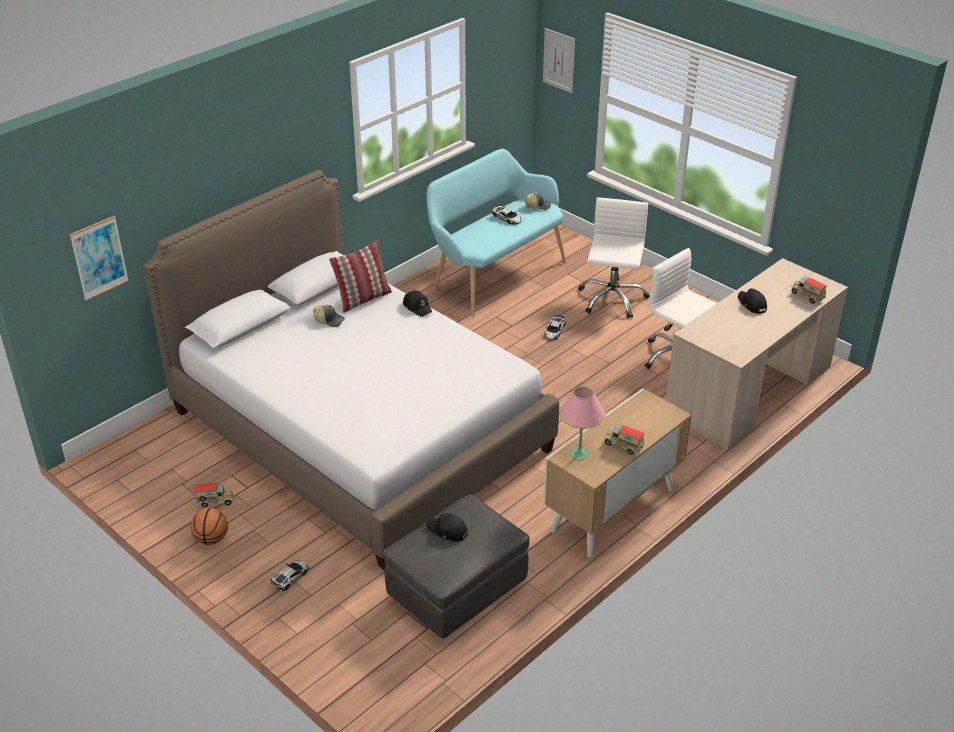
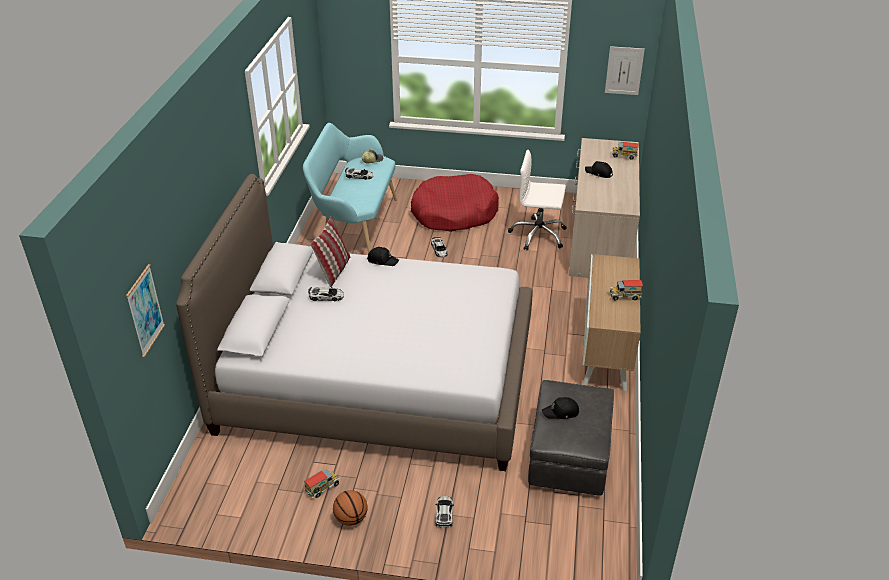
camera: 35 degrees left, 0 degrees up
cap [313,305,345,327] -> toy car [308,287,344,301]
picture [543,28,575,93] -> picture moved to [605,46,645,95]
pink table lamp [559,386,605,460] -> none
white office chair [578,197,649,318] -> red dog bed [411,174,499,232]

